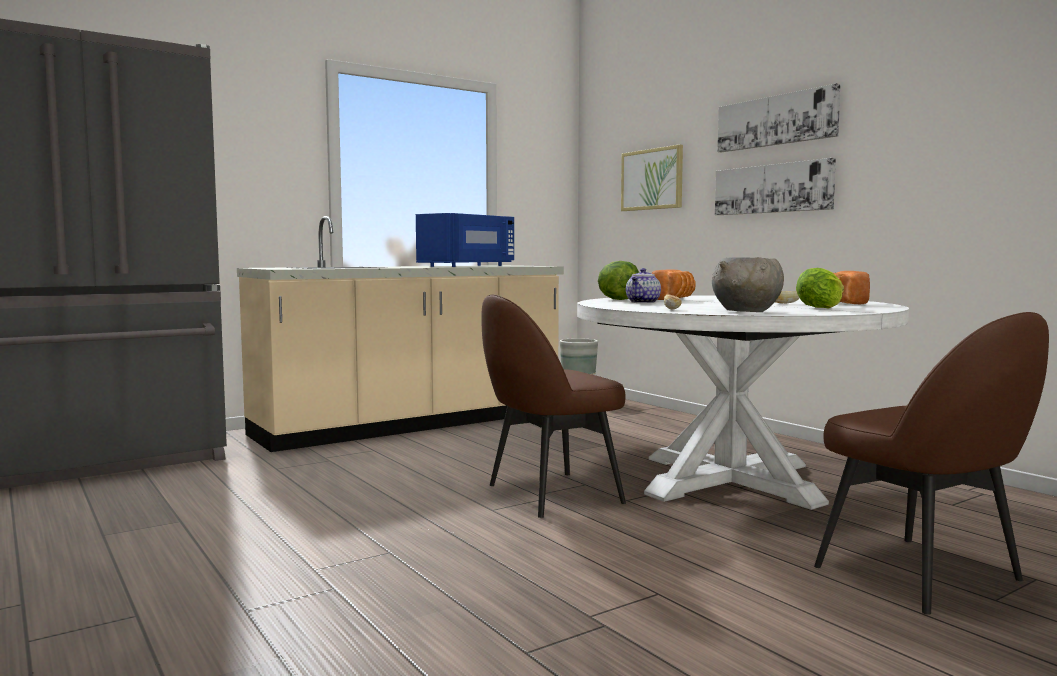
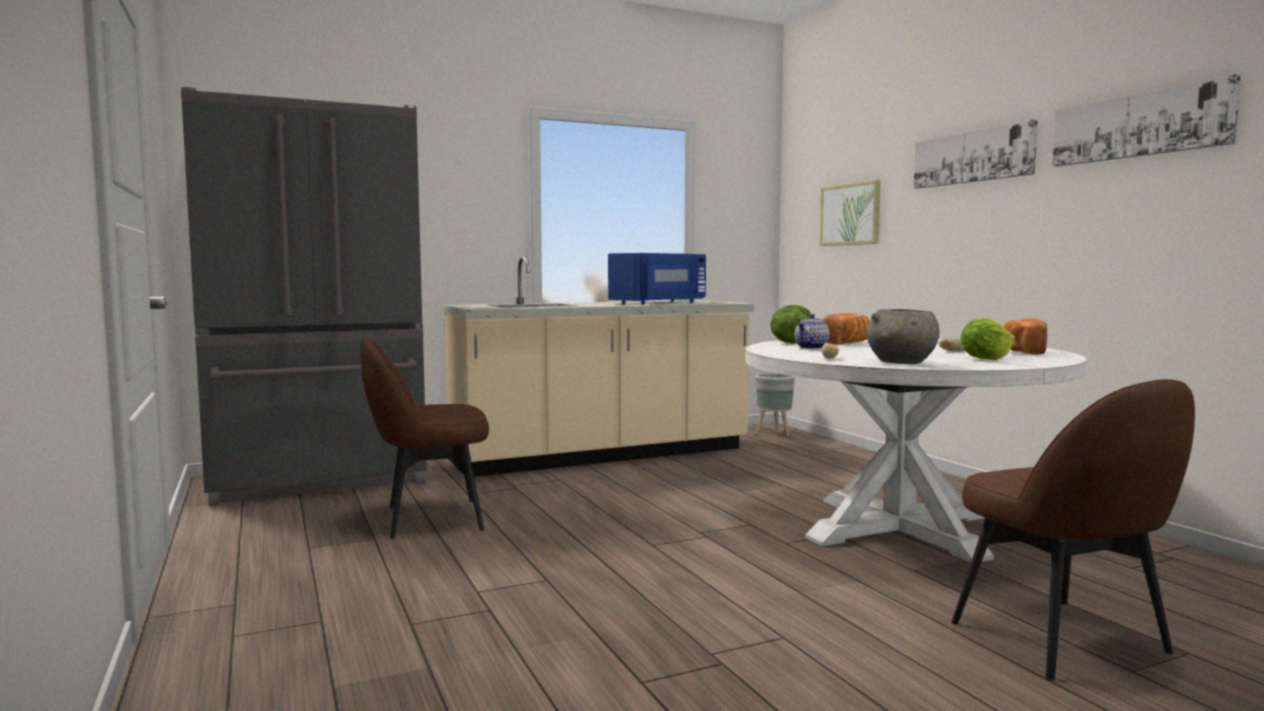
camera: 10 degrees right, 0 degrees up
brown chair [481,294,626,518] -> brown chair moved to [360,336,489,539]
picture [715,158,836,215] -> picture moved to [1052,74,1241,167]

